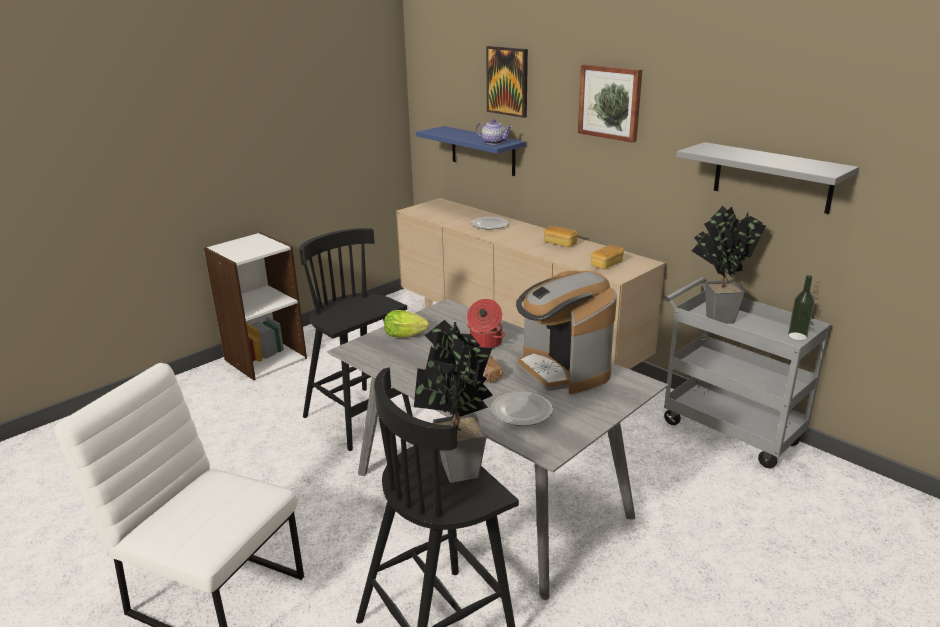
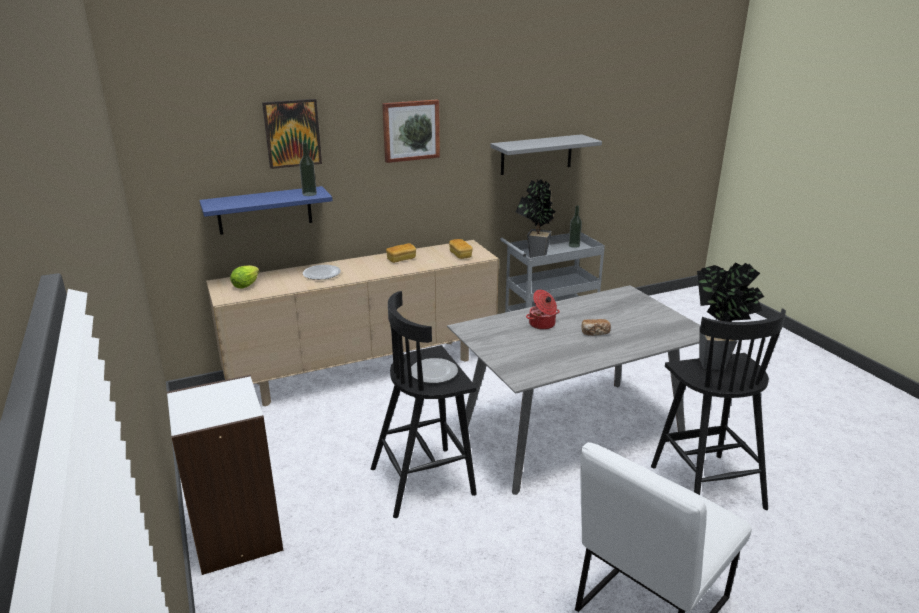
camera: 70 degrees left, 0 degrees up
lettuce [384,310,429,338] -> lettuce moved to [230,265,259,288]
teapot [476,119,512,145] -> bottle [299,142,317,196]
plate [491,391,553,426] -> plate moved to [411,358,458,383]
coffee machine [516,271,617,394] -> none

